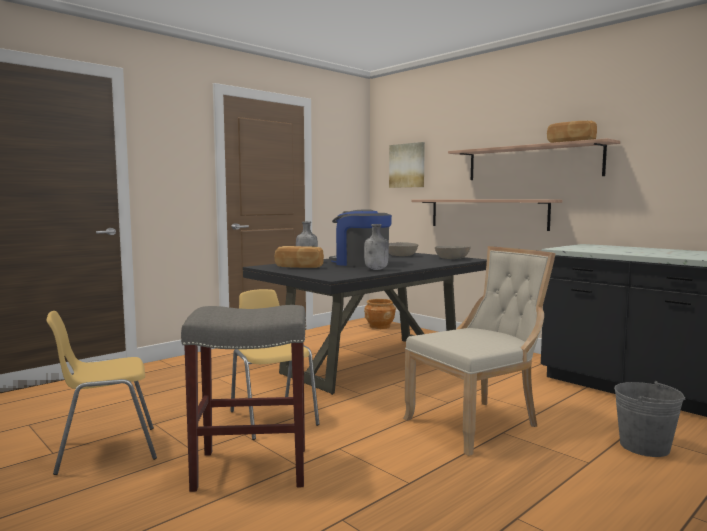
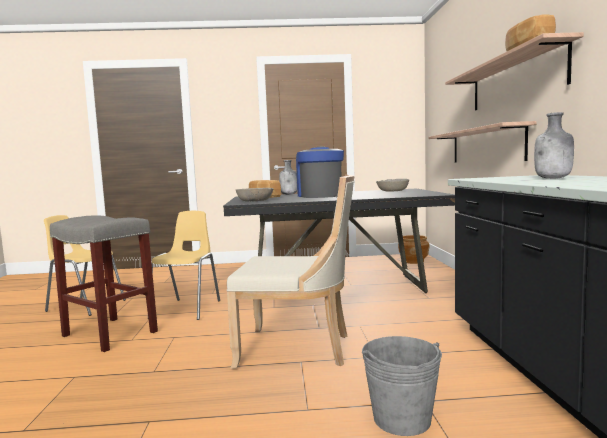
camera: 40 degrees right, 0 degrees up
grey bottle [364,224,389,270] -> grey bottle moved to [534,112,574,179]
picture [389,142,425,188] -> none
grey bowl [435,246,471,259] -> grey bowl moved to [236,188,273,202]

